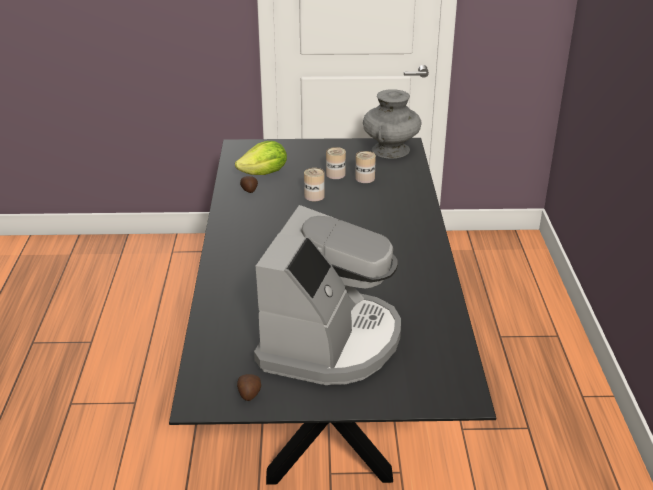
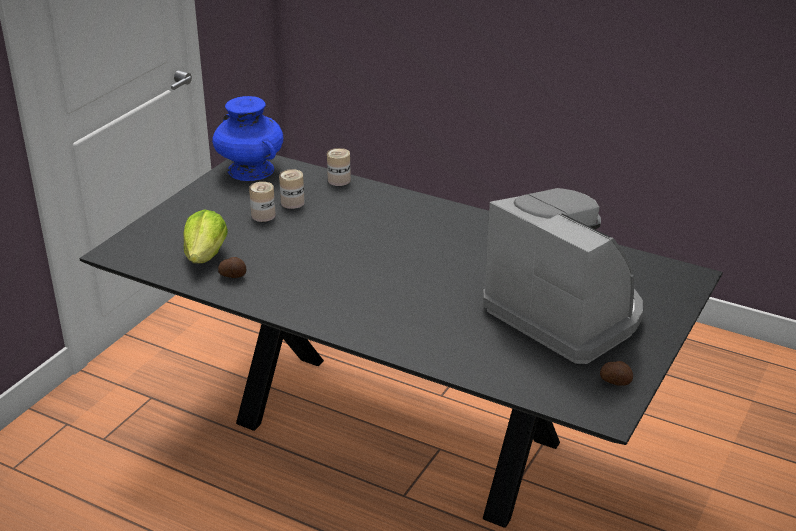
camera: 60 degrees left, 0 degrees up
can [304,168,325,201] -> can moved to [327,148,351,186]
grey vase [363,89,422,159] -> blue vase [212,96,283,181]

